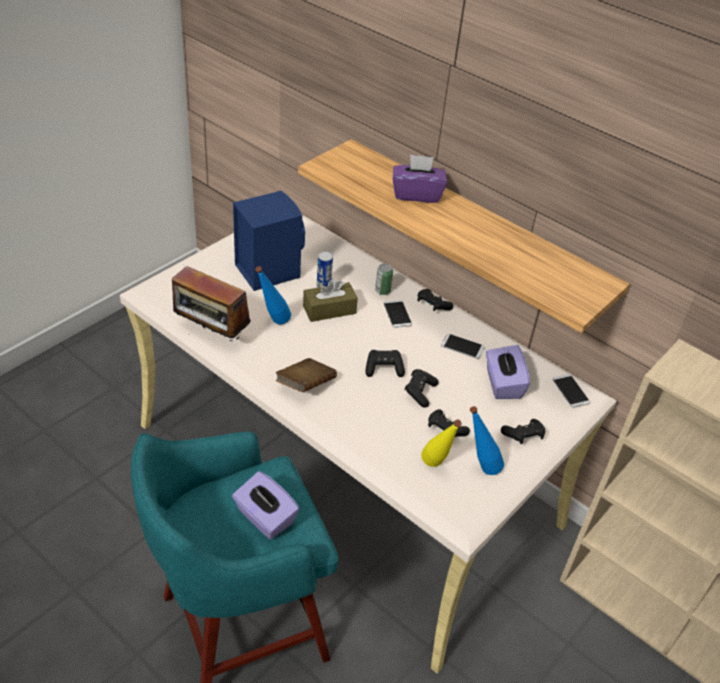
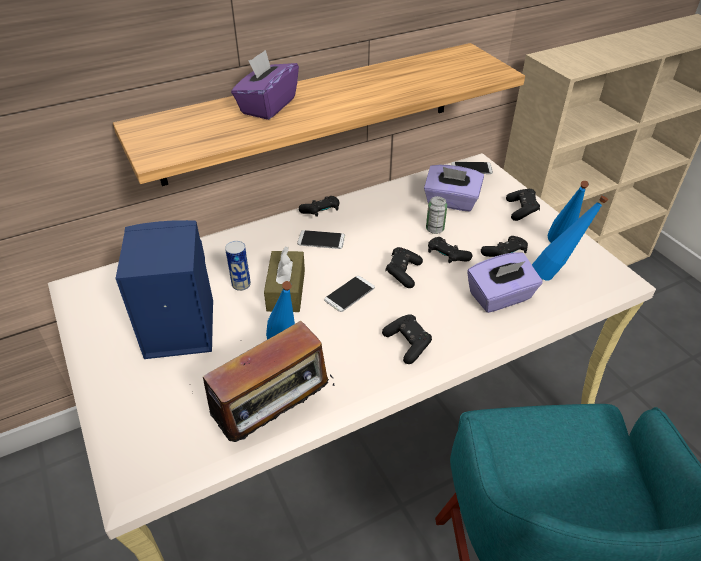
camera: 65 degrees left, 0 degrees up
purple tissue box [232,471,300,540] -> purple tissue box moved to [467,252,542,313]
brown book [276,358,337,392] -> black game controller [382,314,432,364]
can [375,263,393,295] -> can moved to [426,196,447,234]
yellow bottle [421,420,462,467] -> blue bottle [532,195,608,281]
phone [441,334,485,359] -> phone moved to [324,276,375,312]

